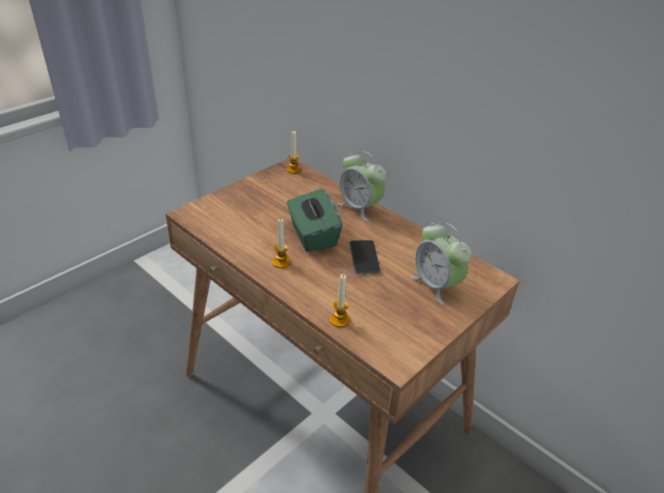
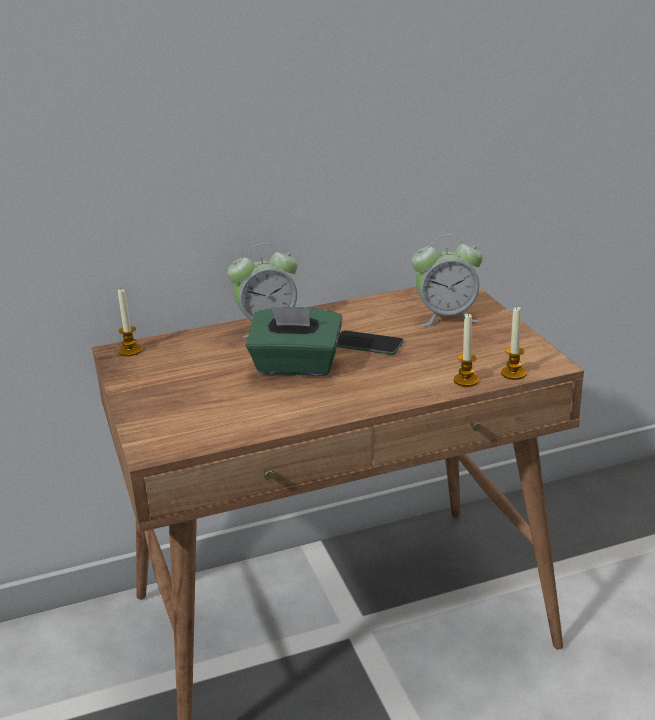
camera: 60 degrees left, 10 degrees down
candle [272,218,291,268] -> candle moved to [501,307,527,380]

